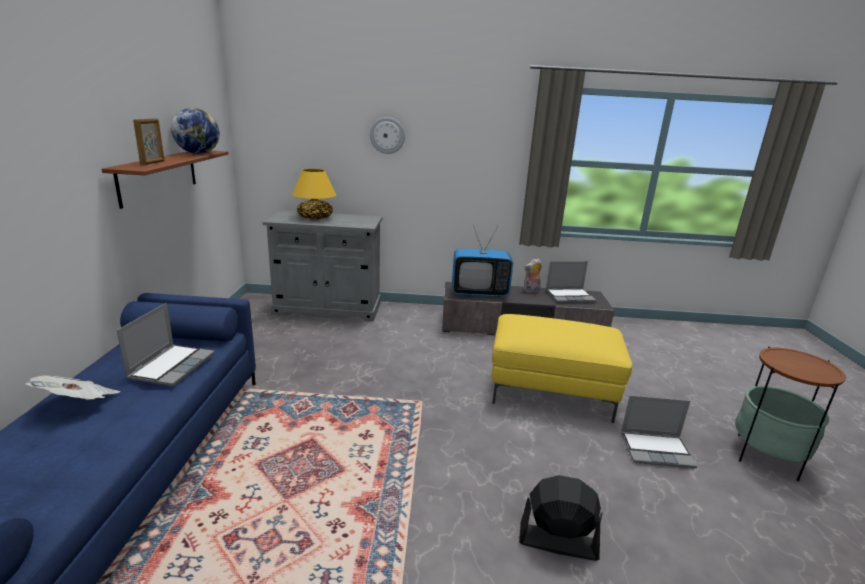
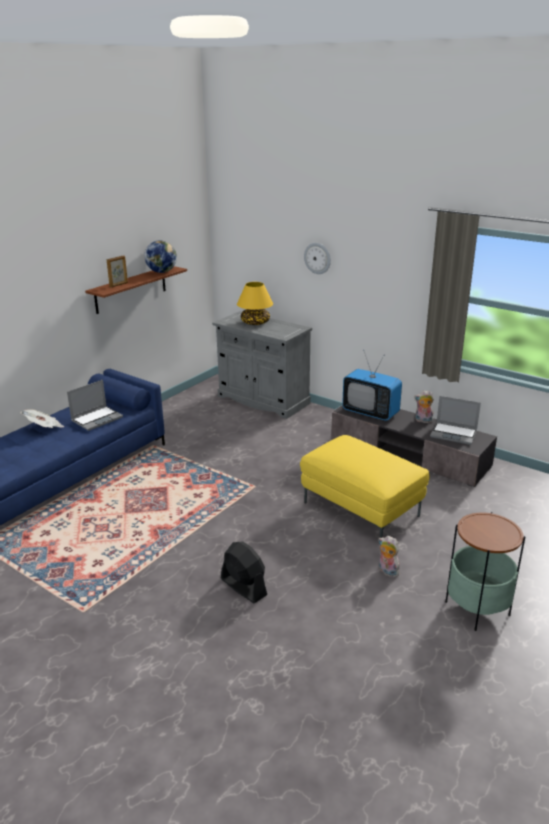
camera: 35 degrees right, 5 degrees up
laptop [621,395,697,468] -> plush toy [378,536,400,577]

